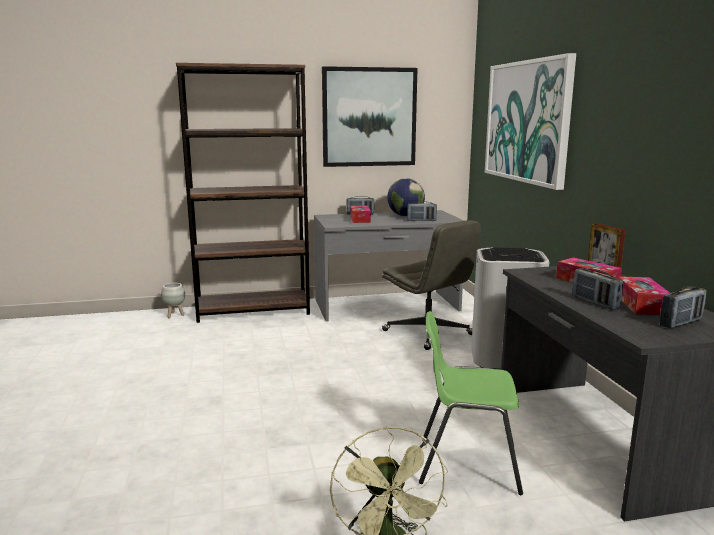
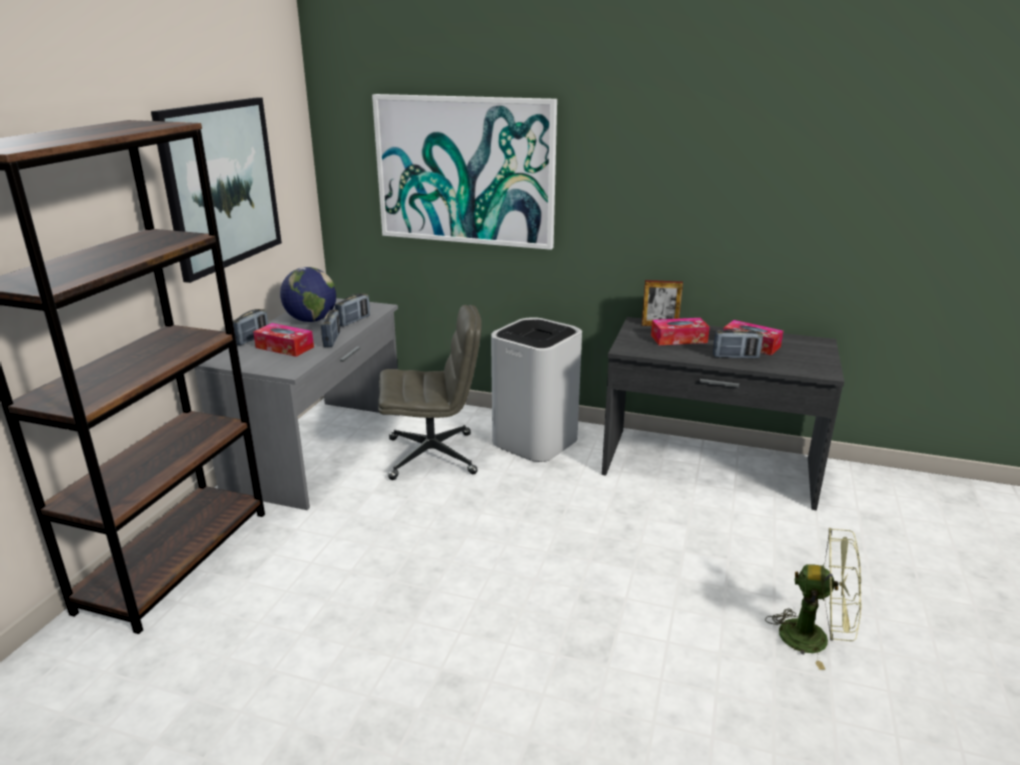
camera: 60 degrees left, 10 degrees up
white planter [161,283,185,318] -> none
green chair [419,311,523,495] -> none
radio [660,286,707,328] -> radio moved to [321,310,340,347]

